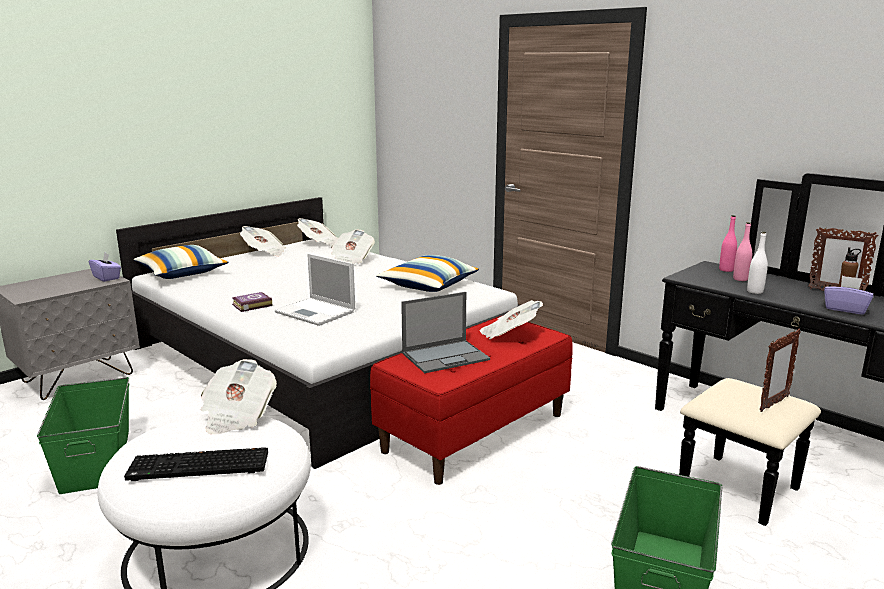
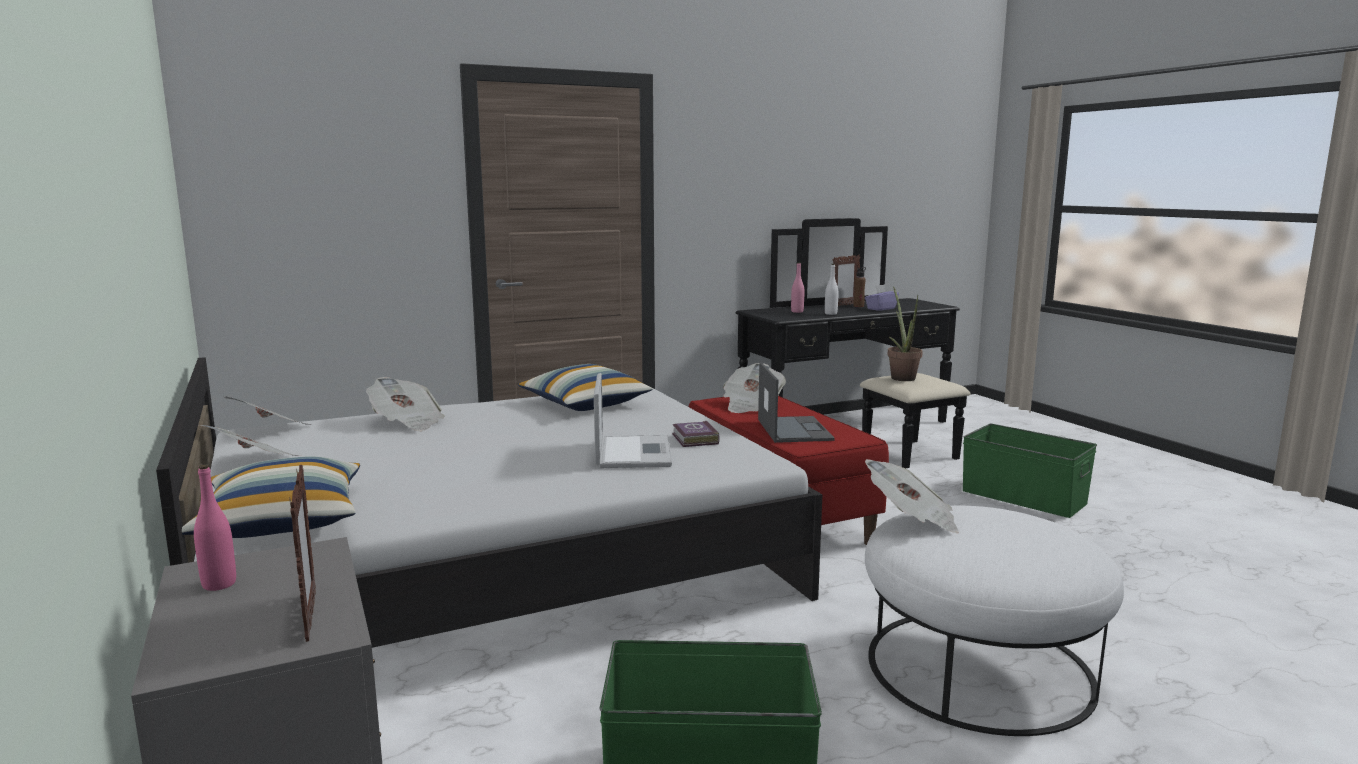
camera: 70 degrees left, 5 degrees down
purple tissue box [89,253,121,282] -> none
keyboard [124,447,268,481] -> none
book [232,292,272,312] -> book moved to [672,421,720,447]
laptop [275,253,355,326] -> laptop turned 60 degrees counterclockwise [594,373,672,468]
pink bottle [719,215,737,272] -> pink bottle moved to [194,465,236,591]
picture frame [760,329,801,412] -> picture frame moved to [289,465,316,642]
none -> potted plant [887,286,923,381]

